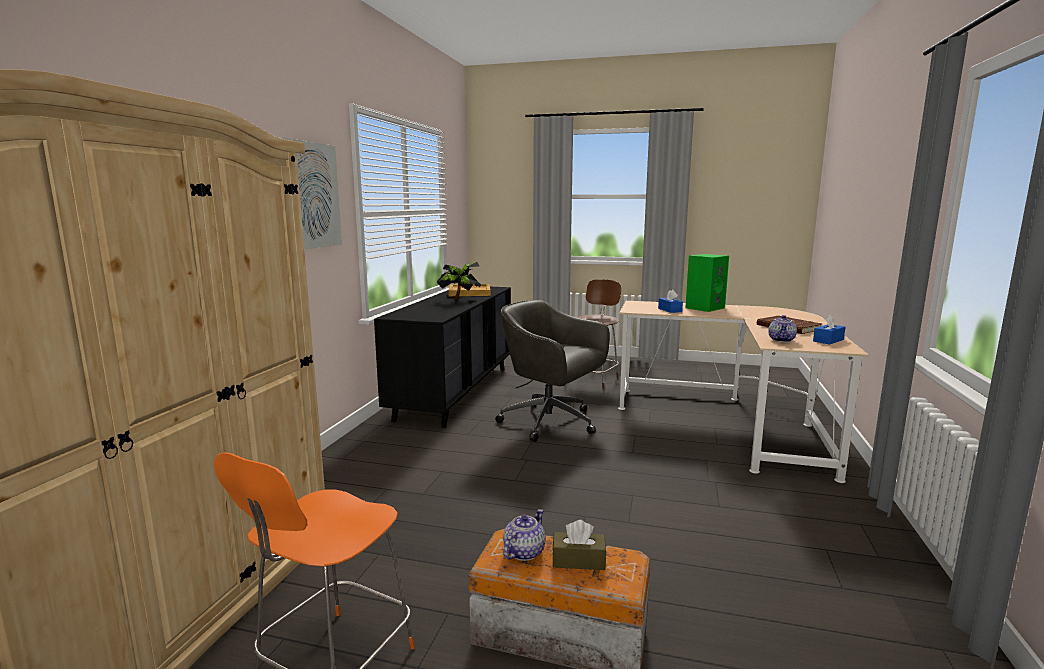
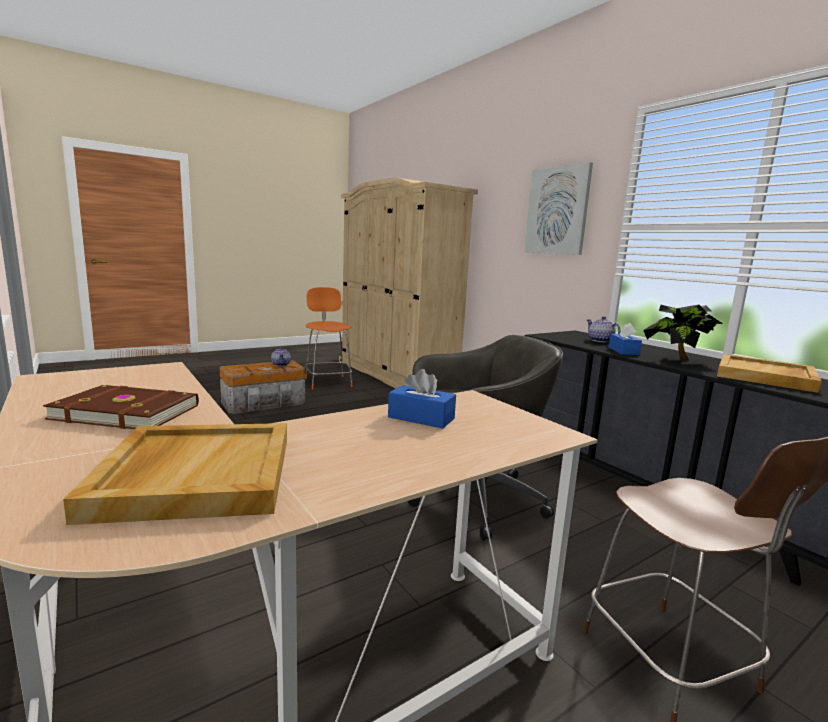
camera: 130 degrees right, 0 degrees up
brown tissue box [552,520,606,570] -> none
green speaker [685,254,729,312] -> none
teapot [768,315,797,342] -> teapot moved to [587,316,621,342]
blue tissue box [813,314,845,345] -> blue tissue box moved to [609,323,642,355]
none -> beige tray [63,423,287,525]

